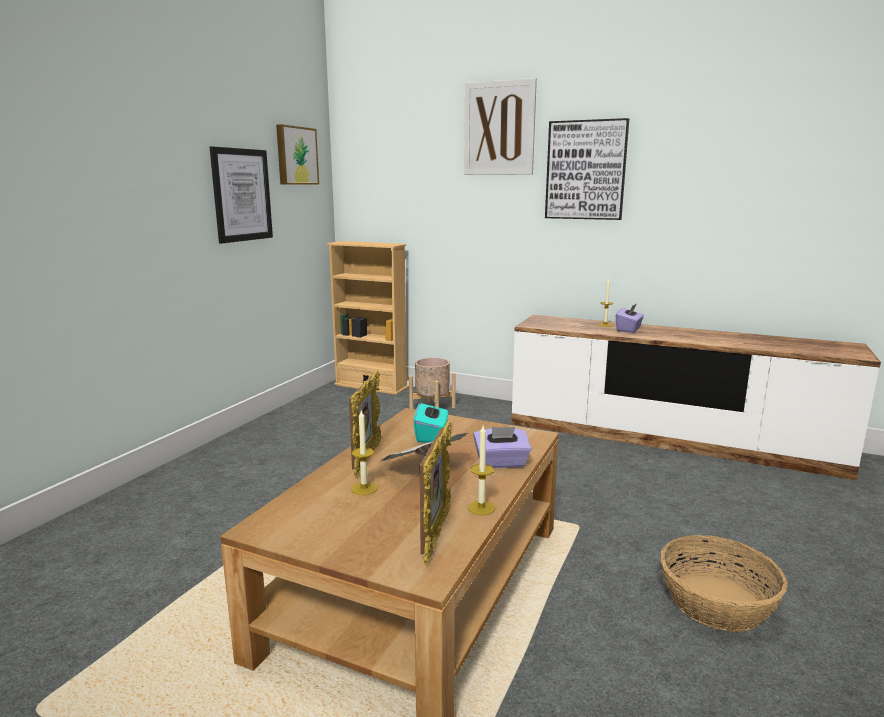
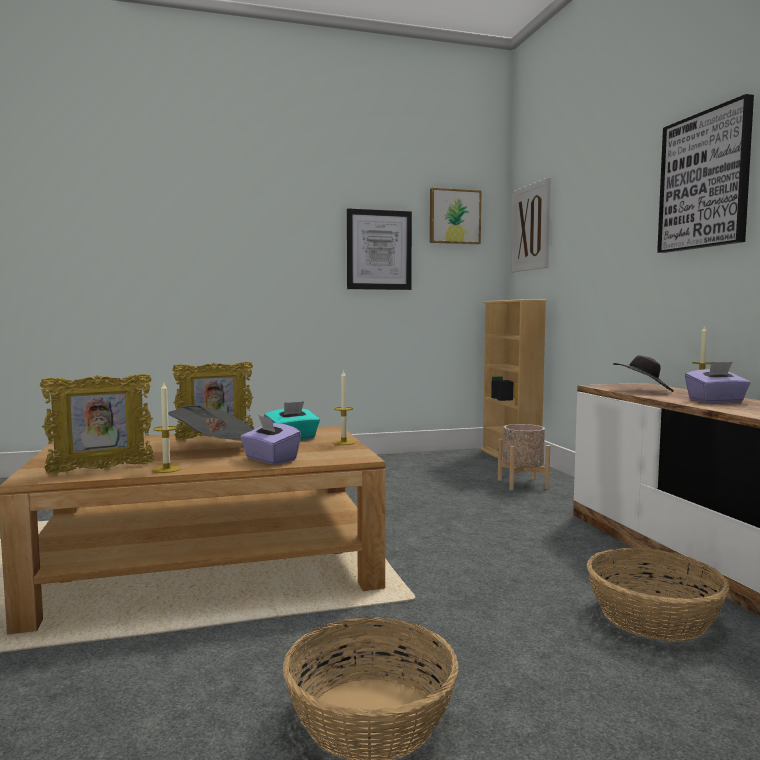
camera: 50 degrees right, 10 degrees down
candle [351,411,377,495] -> candle moved to [333,370,355,445]
picture [464,78,537,175] -> picture moved to [511,178,551,272]
none -> basket [587,548,729,641]
none -> black hat [613,355,674,392]

